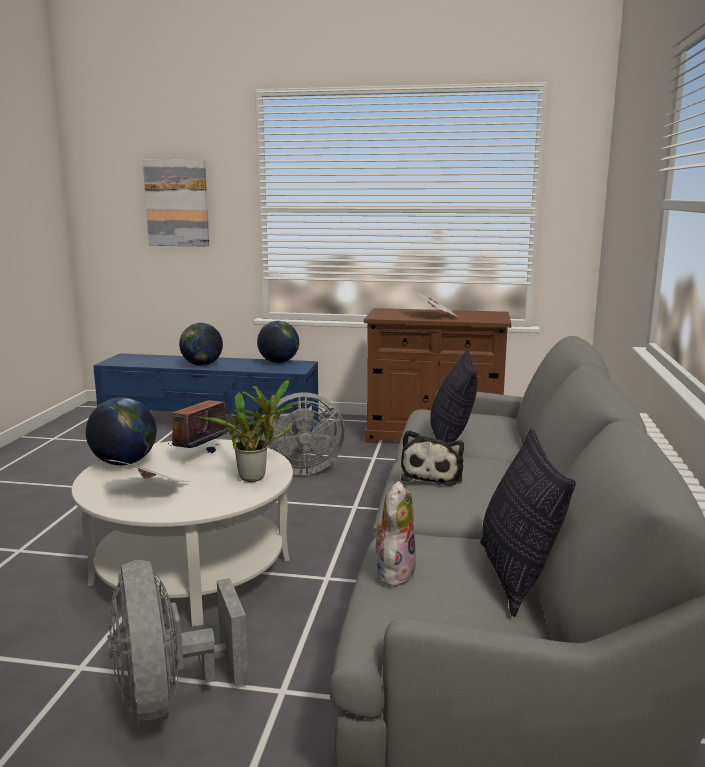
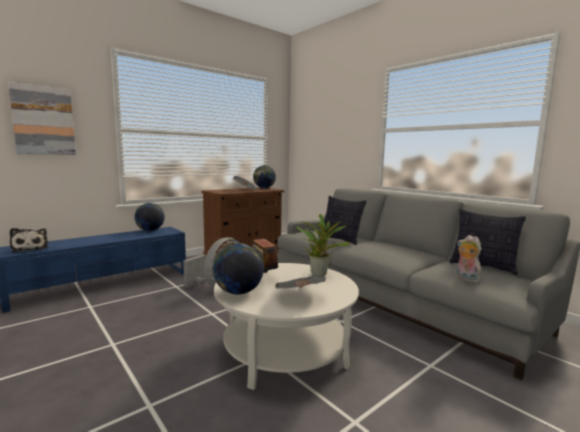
camera: 50 degrees left, 5 degrees down
grey fan [108,560,249,726] -> none
globe [179,323,223,366] -> globe moved to [253,165,276,188]
plush toy [401,430,464,486] -> plush toy moved to [9,228,48,253]

